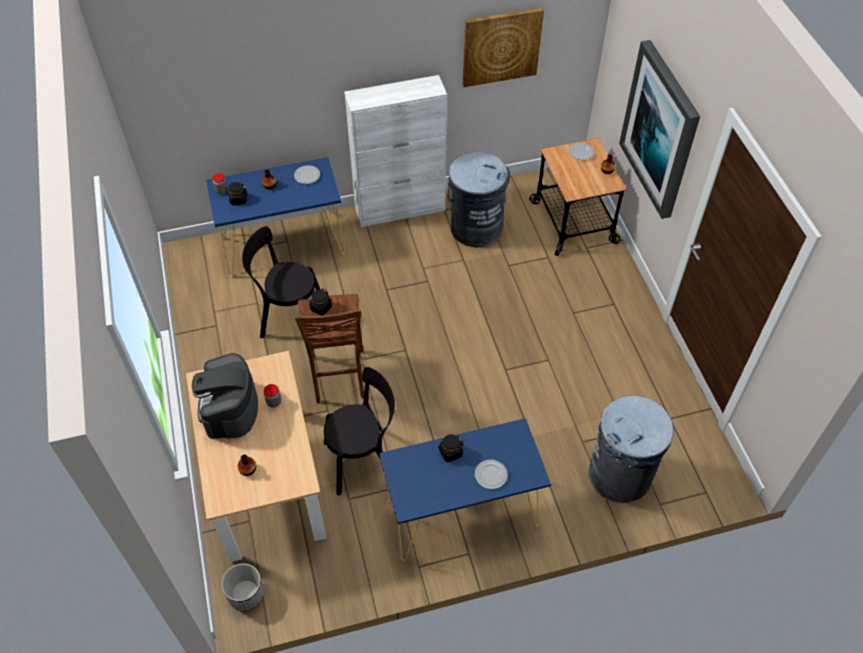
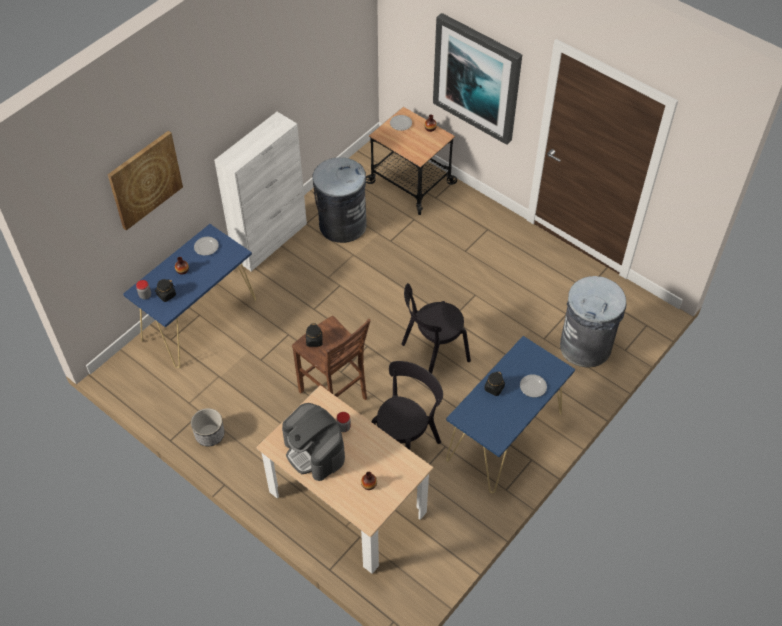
camera: 35 degrees left, 0 degrees up
planter [221,563,264,611] -> planter moved to [191,408,224,446]
black chair [242,226,320,338] -> black chair moved to [402,283,471,374]
picture [463,8,544,87] -> picture moved to [108,131,183,230]

